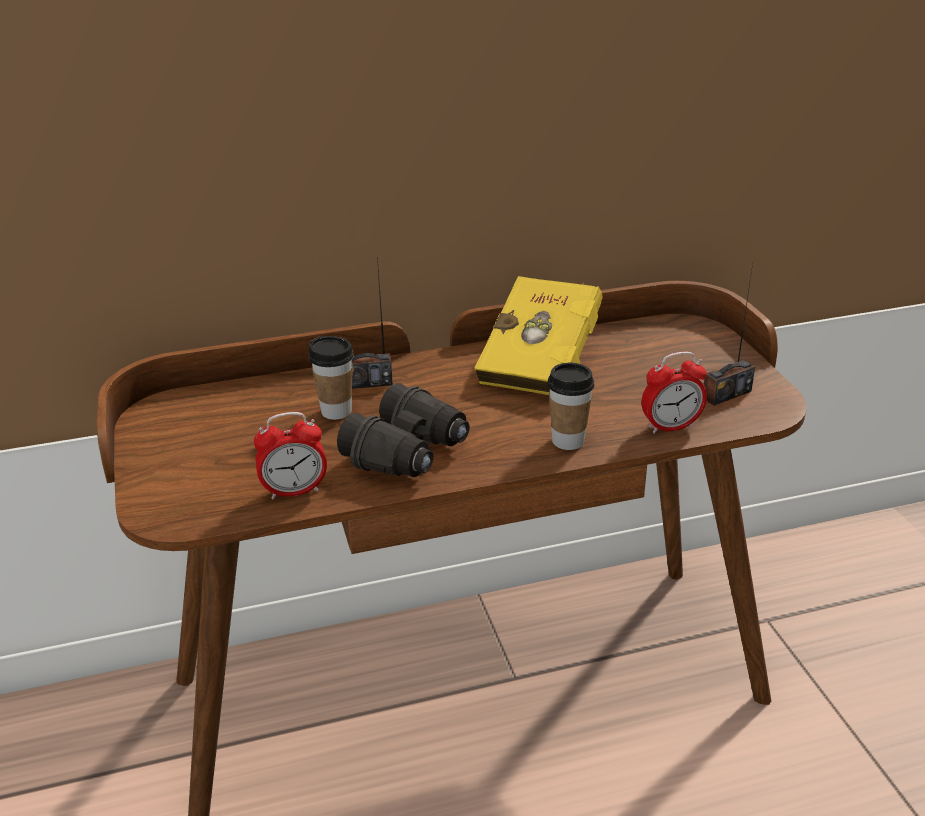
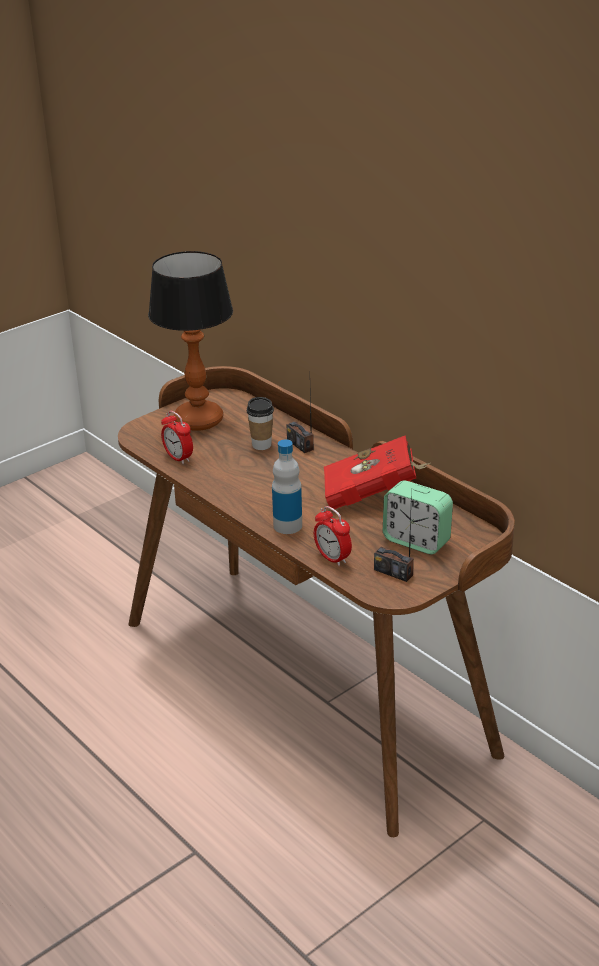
camera: 65 degrees right, 0 degrees up
black binoculars [337,383,470,477] -> none
yellow book [474,276,603,395] -> red book [324,435,431,509]
cup [547,363,594,450] -> bottle [272,439,302,534]
none -> table lamp [148,251,233,431]
none -> alarm clock [383,481,453,554]

